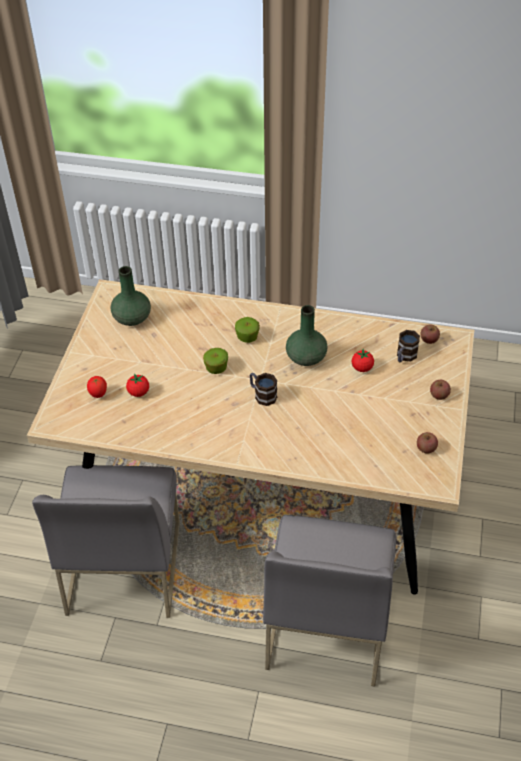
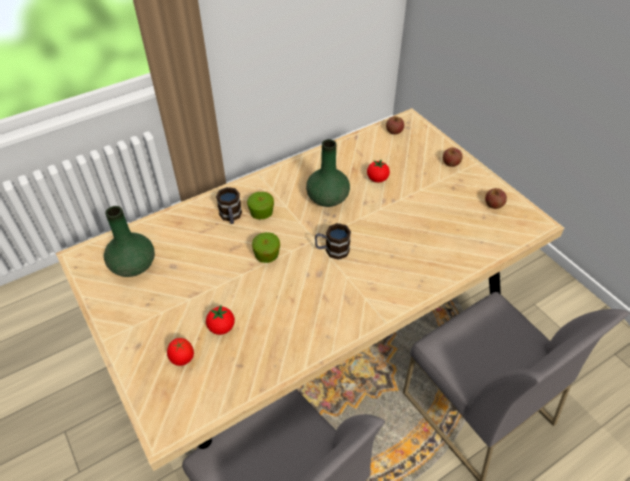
camera: 45 degrees left, 0 degrees up
mug [397,330,420,362] -> mug moved to [216,187,242,224]

